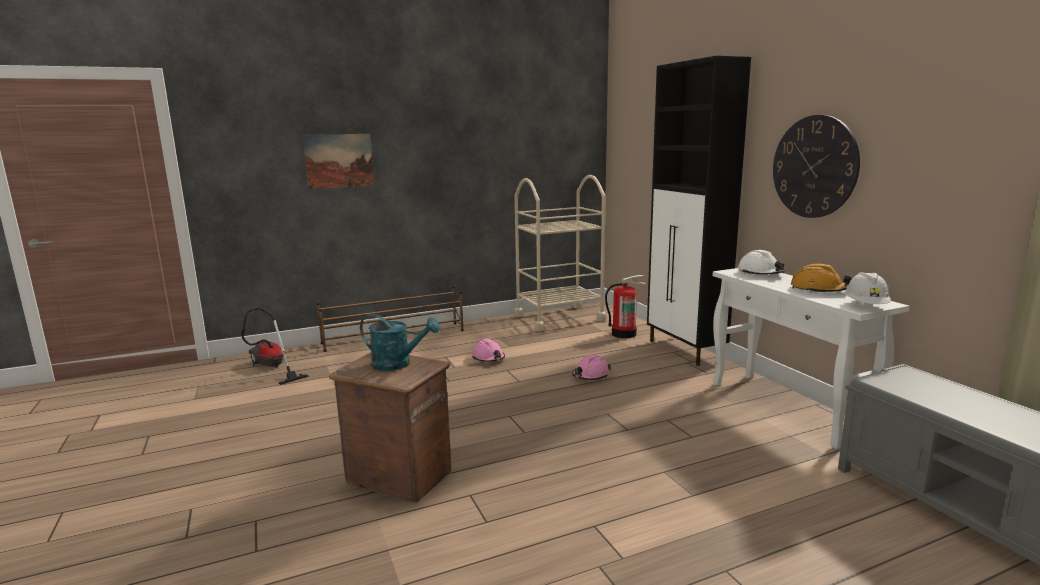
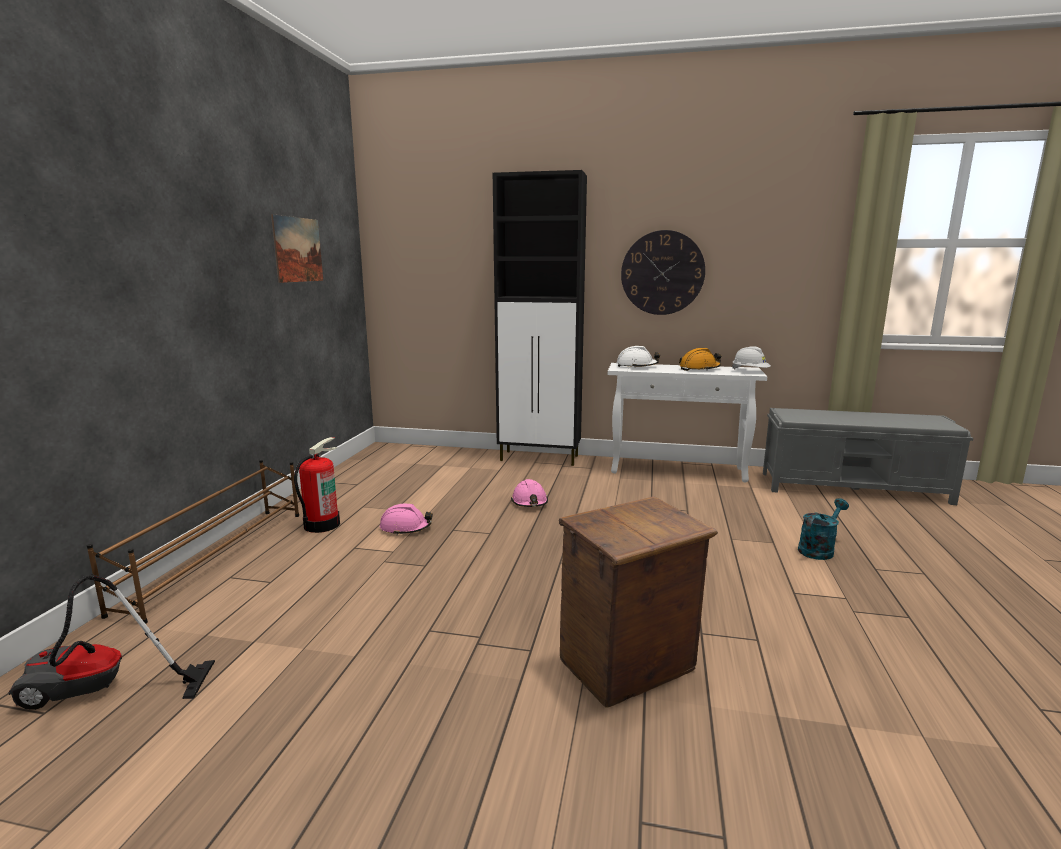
camera: 55 degrees left, 0 degrees up
picture [303,134,374,189] -> picture moved to [271,214,323,283]
turquoise watering can [360,314,440,371] -> turquoise watering can moved to [798,498,849,560]
beige cart [514,175,606,331] -> none
fire extinguisher [605,275,647,338] -> fire extinguisher moved to [294,437,340,533]

